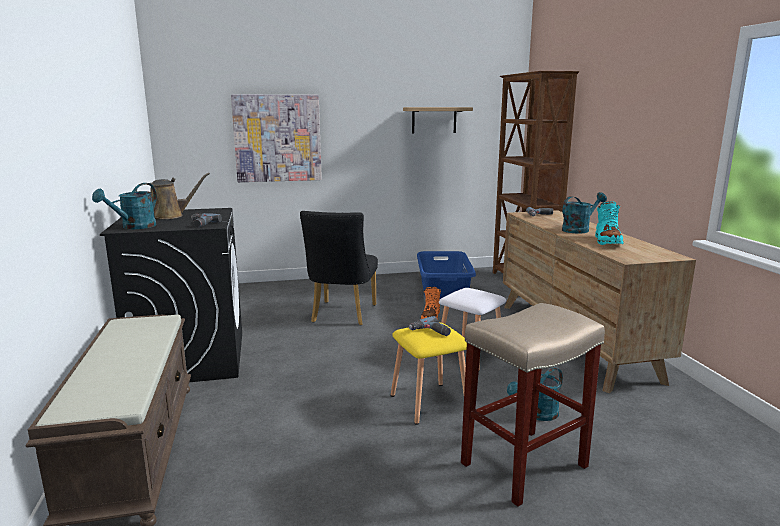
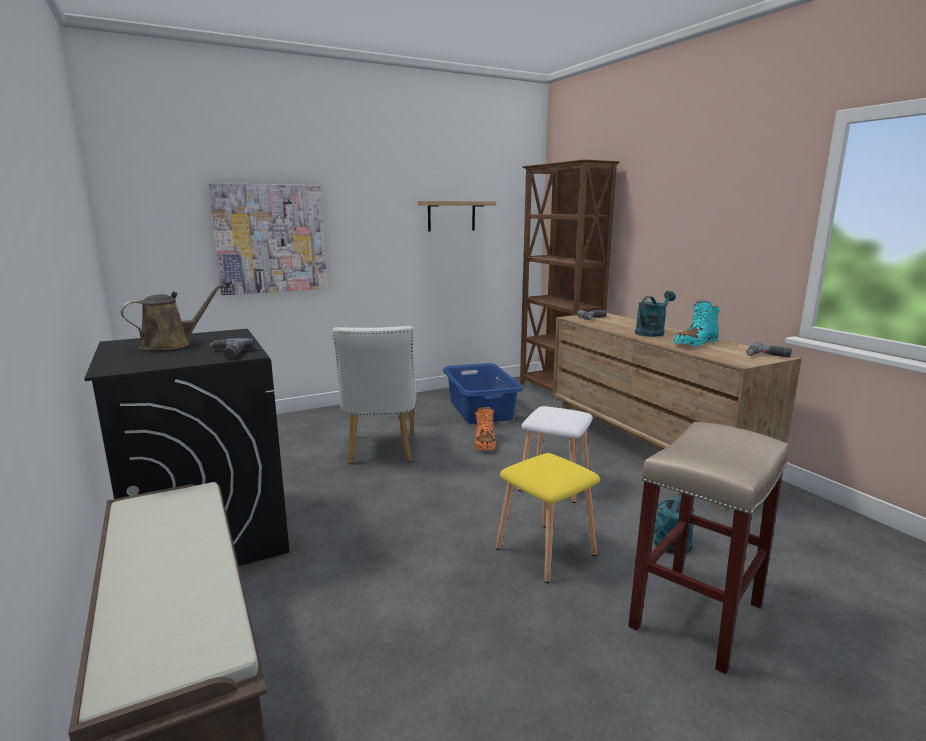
camera: 15 degrees left, 0 degrees up
turquoise watering can [92,183,157,229] -> none
black chair [300,211,378,326] -> white chair [332,326,416,464]
power drill [409,316,451,336] -> power drill moved to [746,342,792,357]
turquoise boot [595,201,624,245] -> turquoise boot turned 60 degrees clockwise [674,300,720,347]

